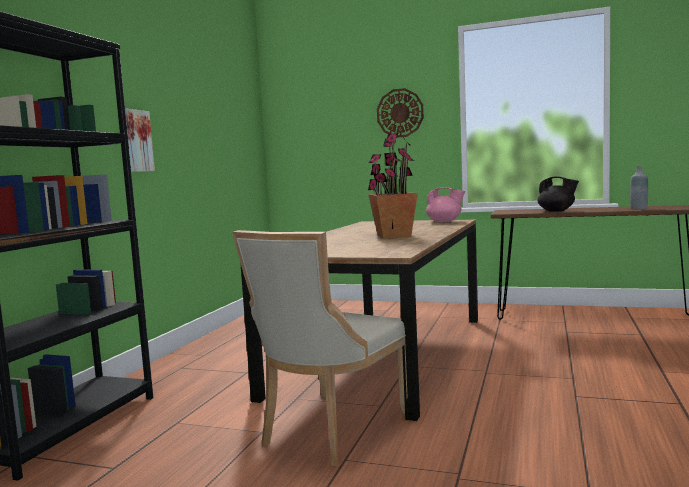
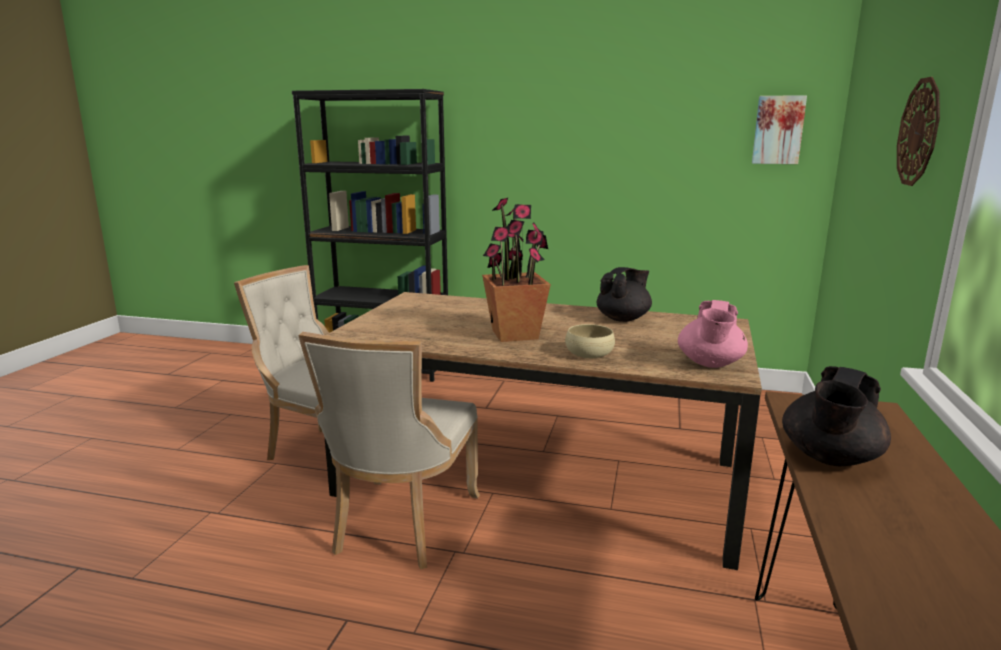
camera: 85 degrees right, 10 degrees up
picture [125,108,155,172] -> picture moved to [752,95,807,164]
grey bottle [630,165,648,210] -> none
none -> beige chair [298,332,480,569]
none -> beige bowl [565,324,615,358]
none -> black teapot [597,267,652,322]

